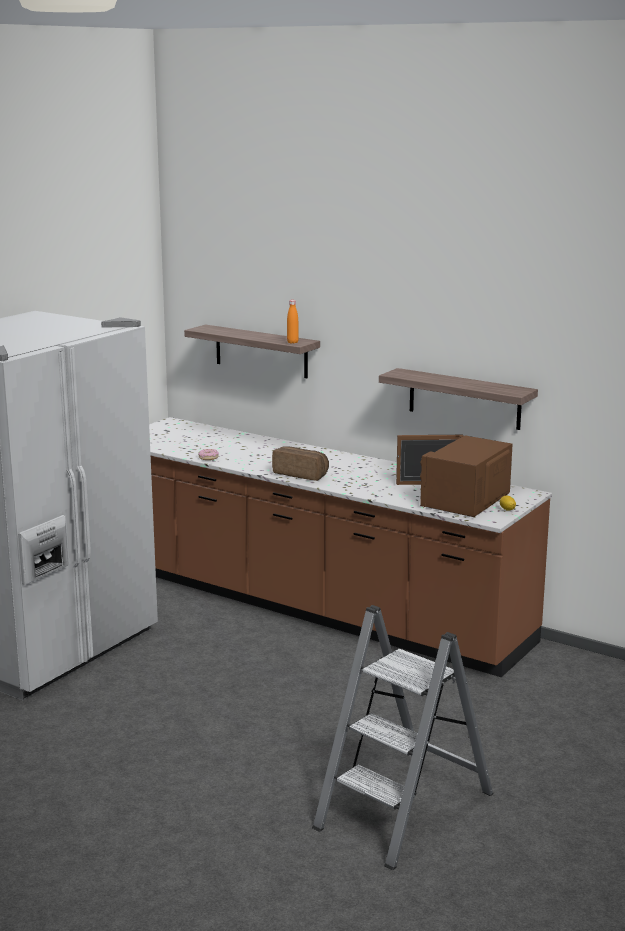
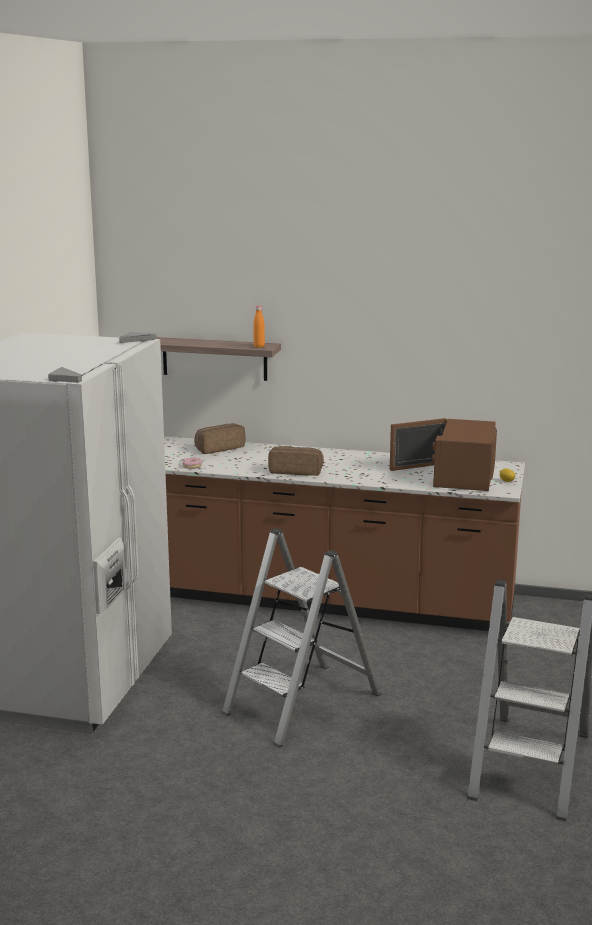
camera: 20 degrees left, 0 degrees up
shelf [379,368,538,430] -> none
none -> bread [194,424,245,454]
none -> grey step ladder [221,528,381,748]

